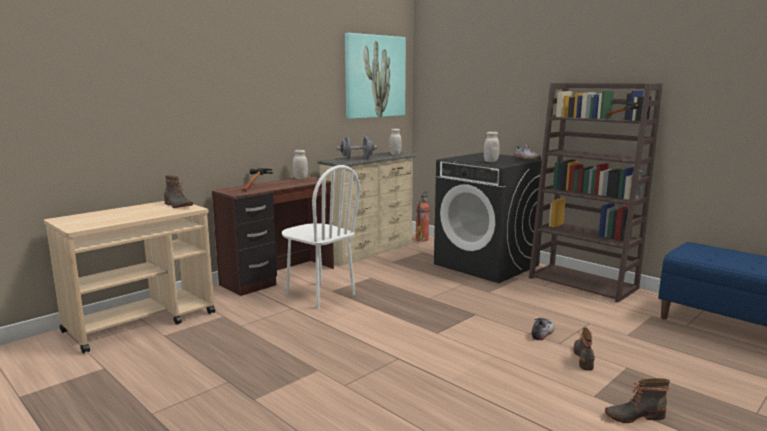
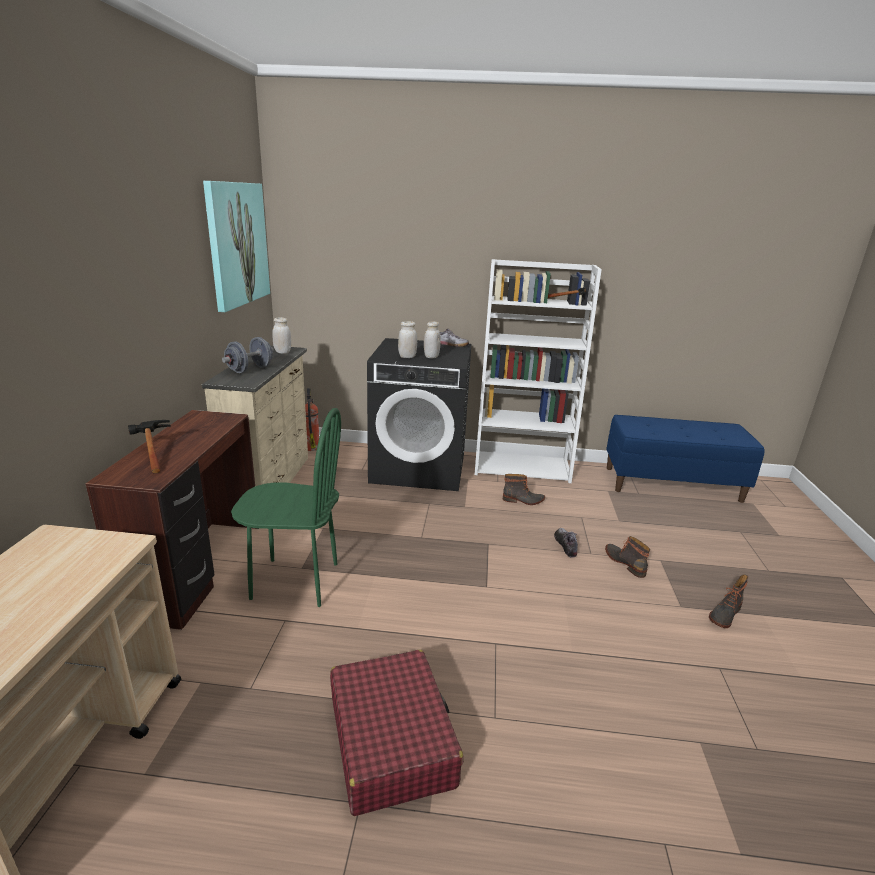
camera: 40 degrees left, 10 degrees up
boot [164,175,193,208] -> boot moved to [503,474,545,505]
white chair [282,165,360,309] -> green chair [231,408,341,607]
white jar [293,150,308,179] -> white jar moved to [398,321,417,358]
brown bookcase [529,83,663,302] -> white bookcase [475,259,602,483]
none -> red suitcase [330,650,463,816]

